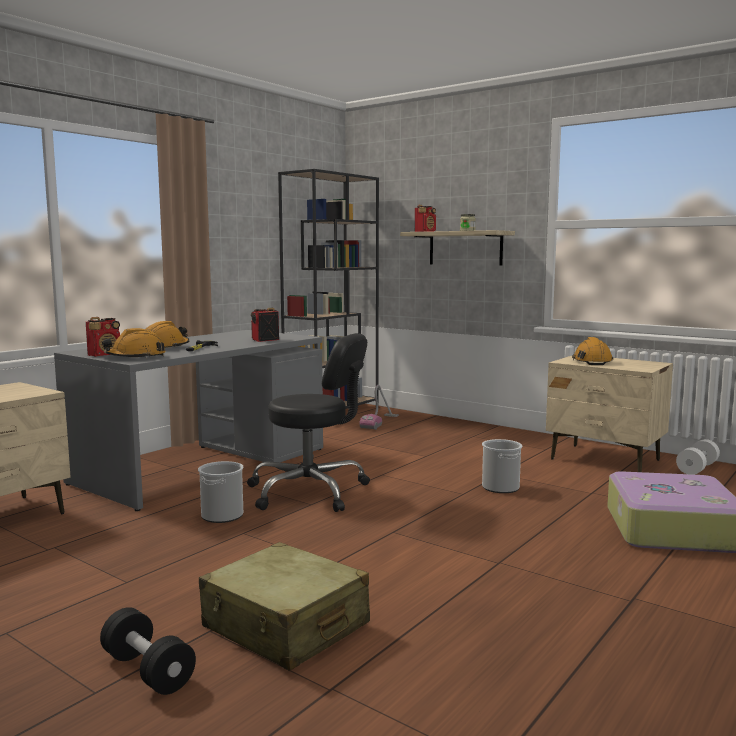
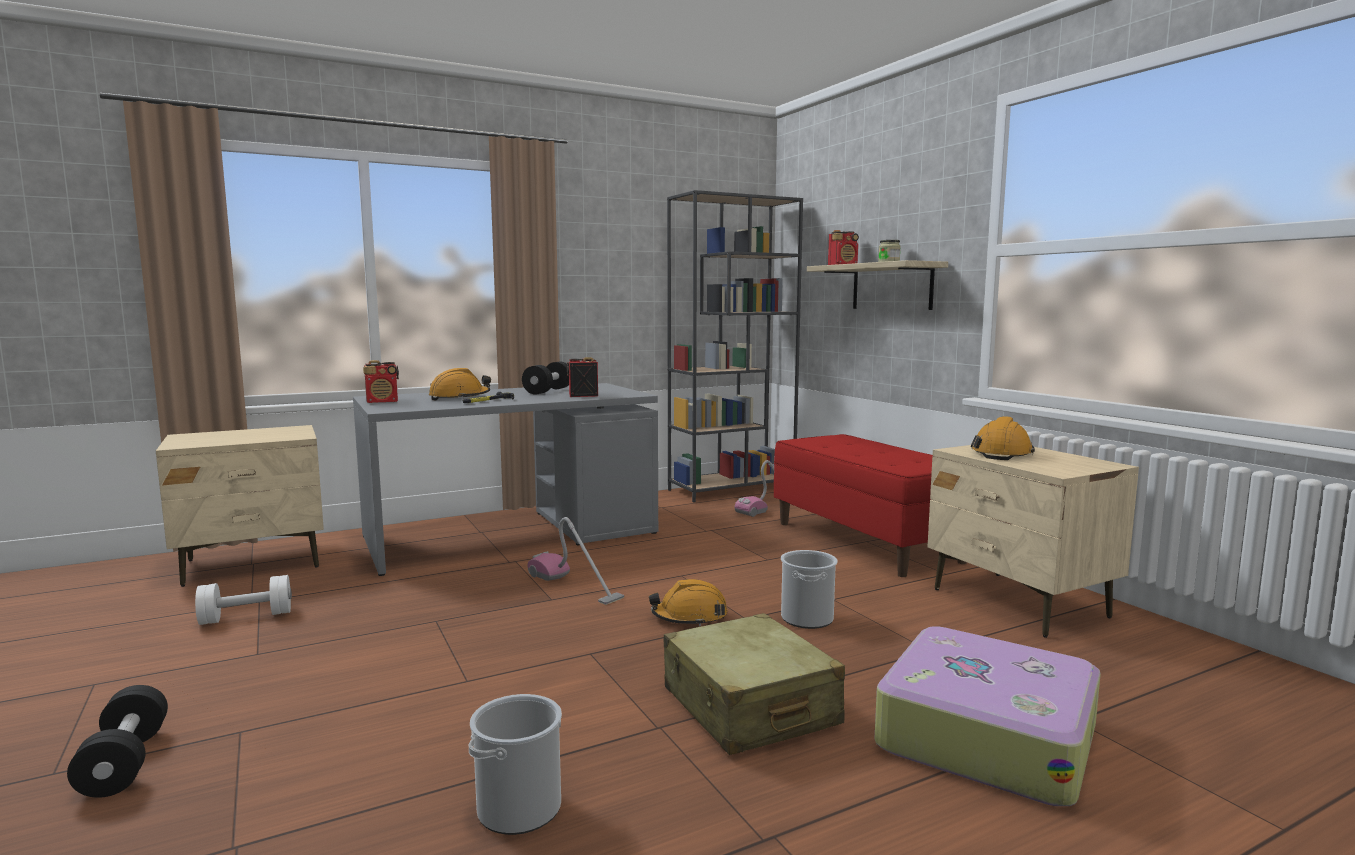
camera: 25 degrees right, 0 degrees up
orange hard hat [102,328,166,358] -> orange hard hat moved to [649,579,728,626]
bucket [198,461,243,523] -> bucket moved to [469,694,562,835]
beige suitcase [199,542,370,671] -> beige suitcase moved to [664,613,845,755]
black office chair [247,333,370,512] -> vacuum cleaner [527,517,624,605]
white dumbbell [676,439,720,475] -> white dumbbell moved to [195,575,292,625]
none -> black dumbbell [522,361,569,394]
none -> red bench [774,434,967,577]

